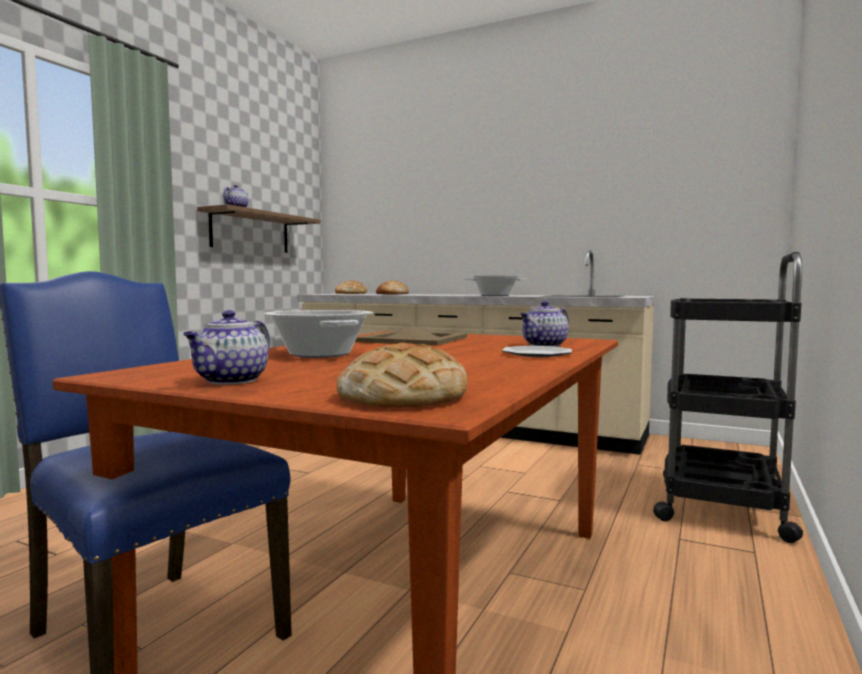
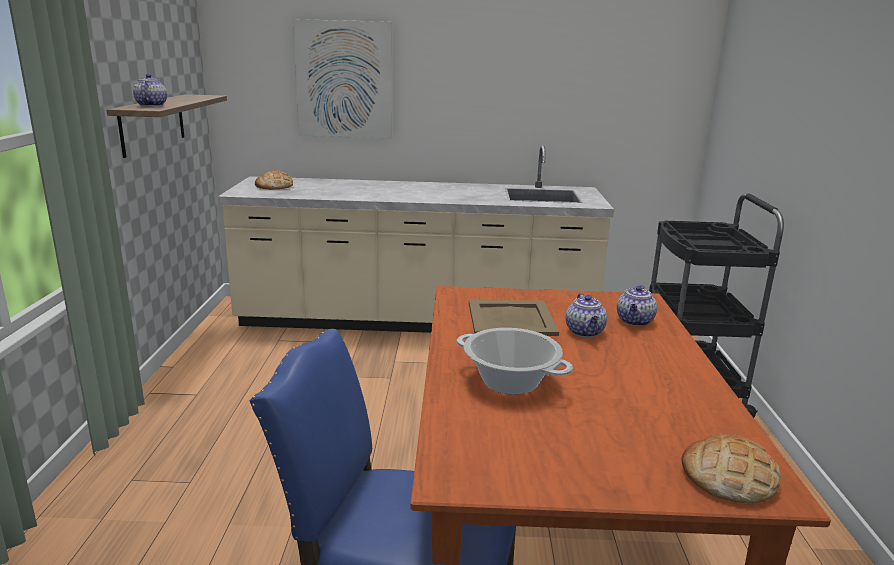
camera: 25 degrees left, 15 degrees up
teapot [183,310,270,384] -> teapot moved to [566,293,607,337]
bread [376,280,409,295] -> none
cooking pot [463,275,527,296] -> none
plate [502,346,572,357] -> none
none -> picture [293,19,392,138]

